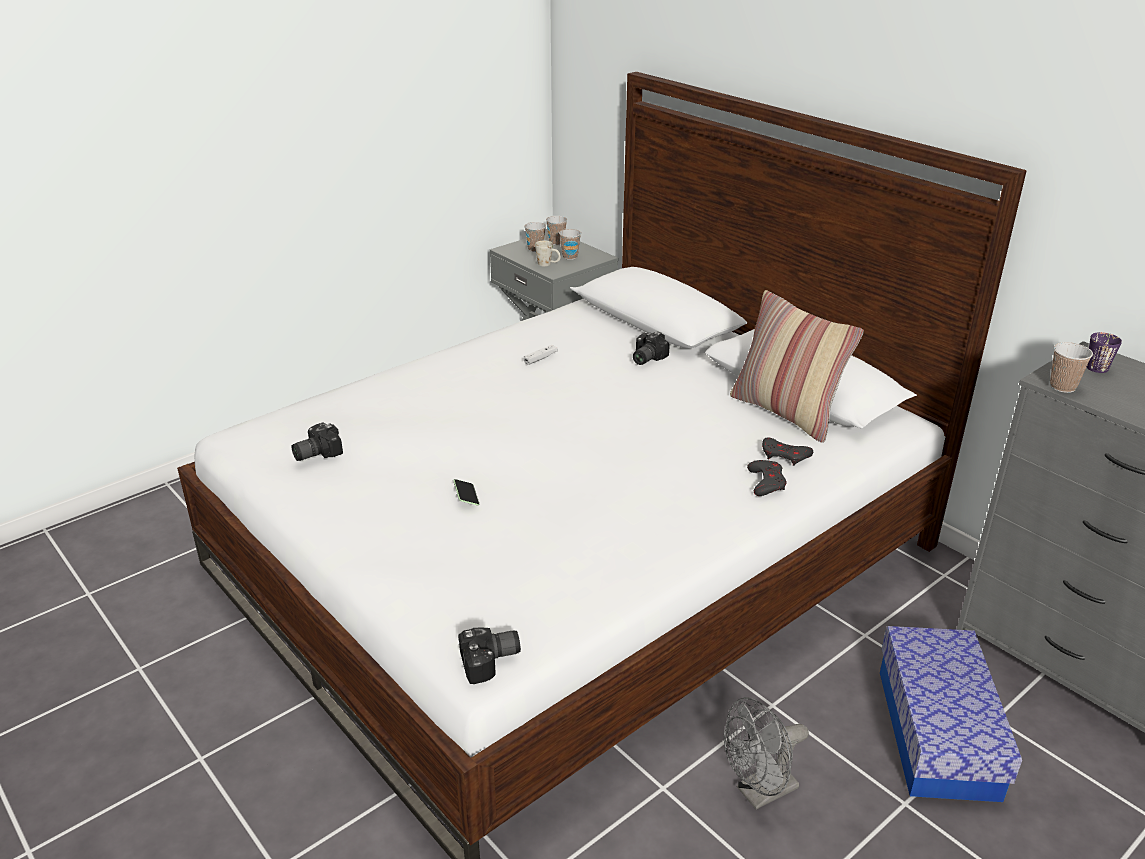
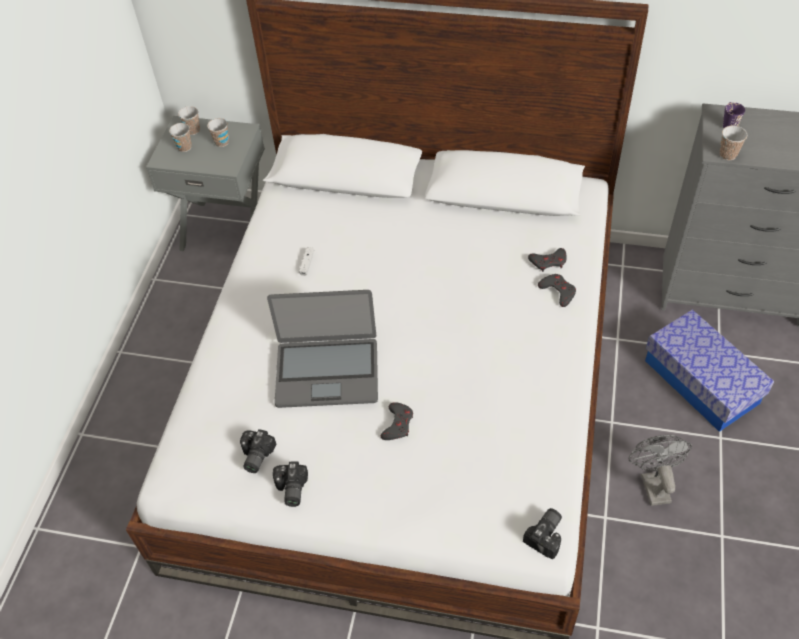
camera: 35 degrees left, 20 degrees up
phone [453,479,479,505] -> grey game controller [381,402,413,440]
white mug [535,241,561,267] -> none
camera [633,331,670,365] -> camera moved to [273,462,308,507]
grey fan [724,697,809,809] -> grey fan turned 150 degrees clockwise [628,435,692,506]
pillow [730,290,864,443] -> none
none -> laptop [267,290,378,408]

